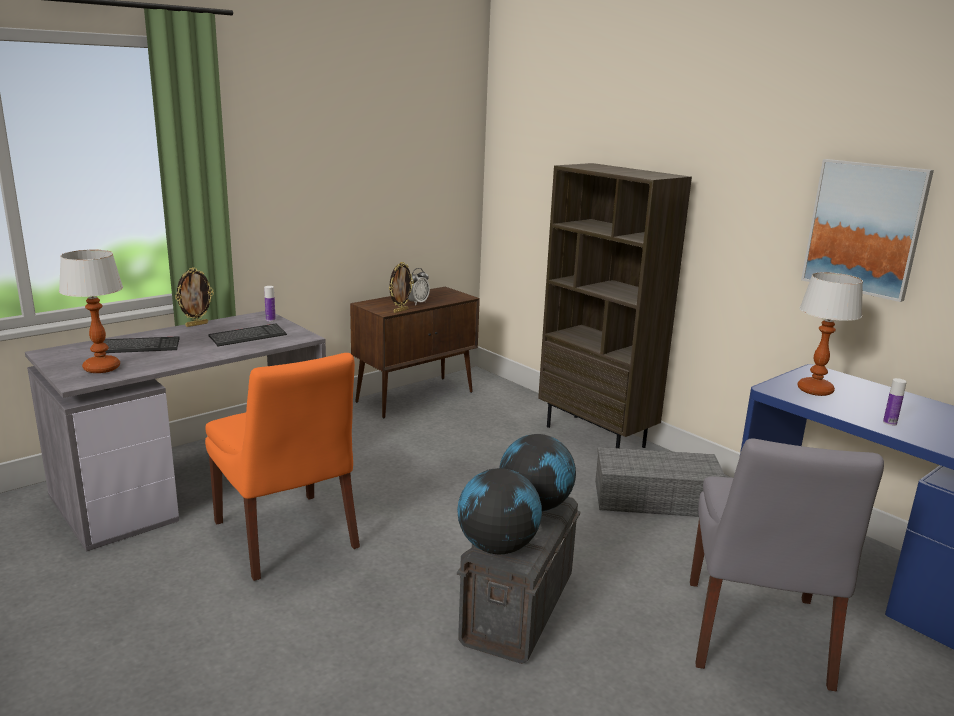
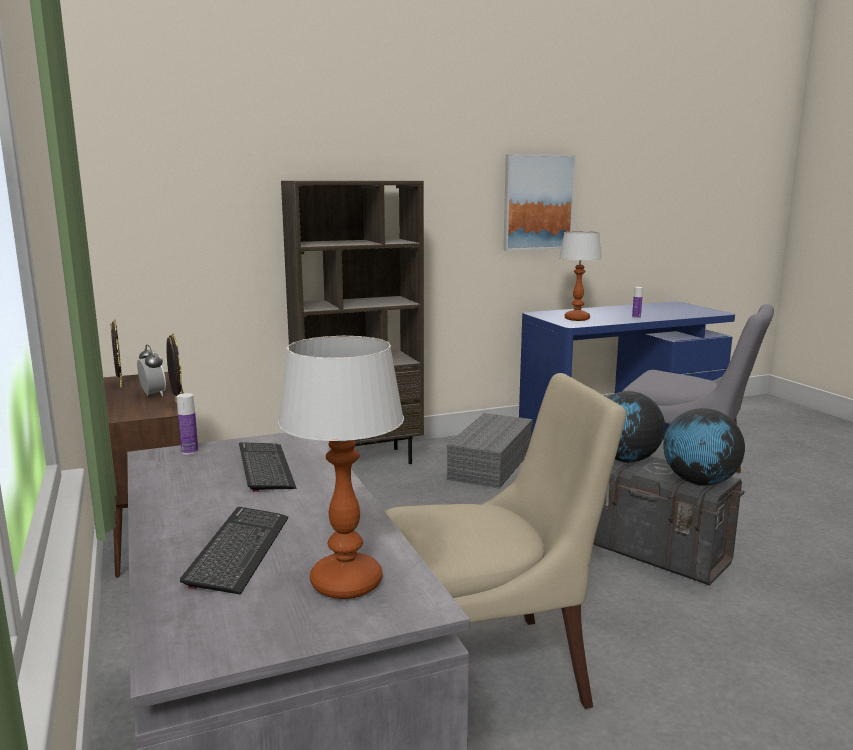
camera: 70 degrees left, 5 degrees down
picture frame [175,268,214,327] -> picture frame moved to [111,319,122,388]
orange chair [205,353,360,581] -> beige chair [385,373,626,709]

